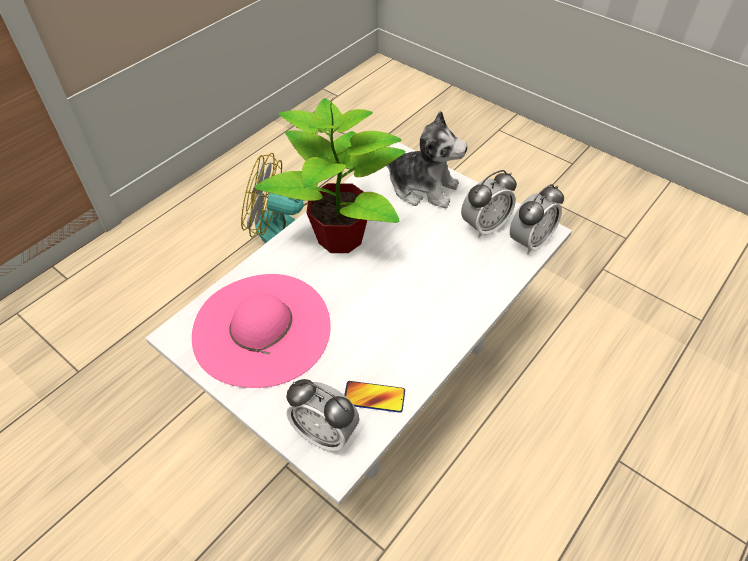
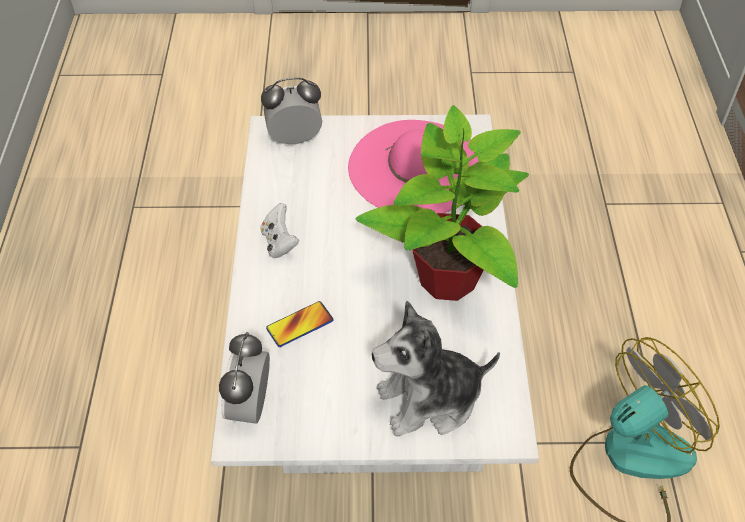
camera: 140 degrees right, 0 degrees up
phone [344,381,405,413] -> phone moved to [266,301,333,347]
alarm clock [461,170,517,238] -> none
none -> white game controller [260,203,299,258]

